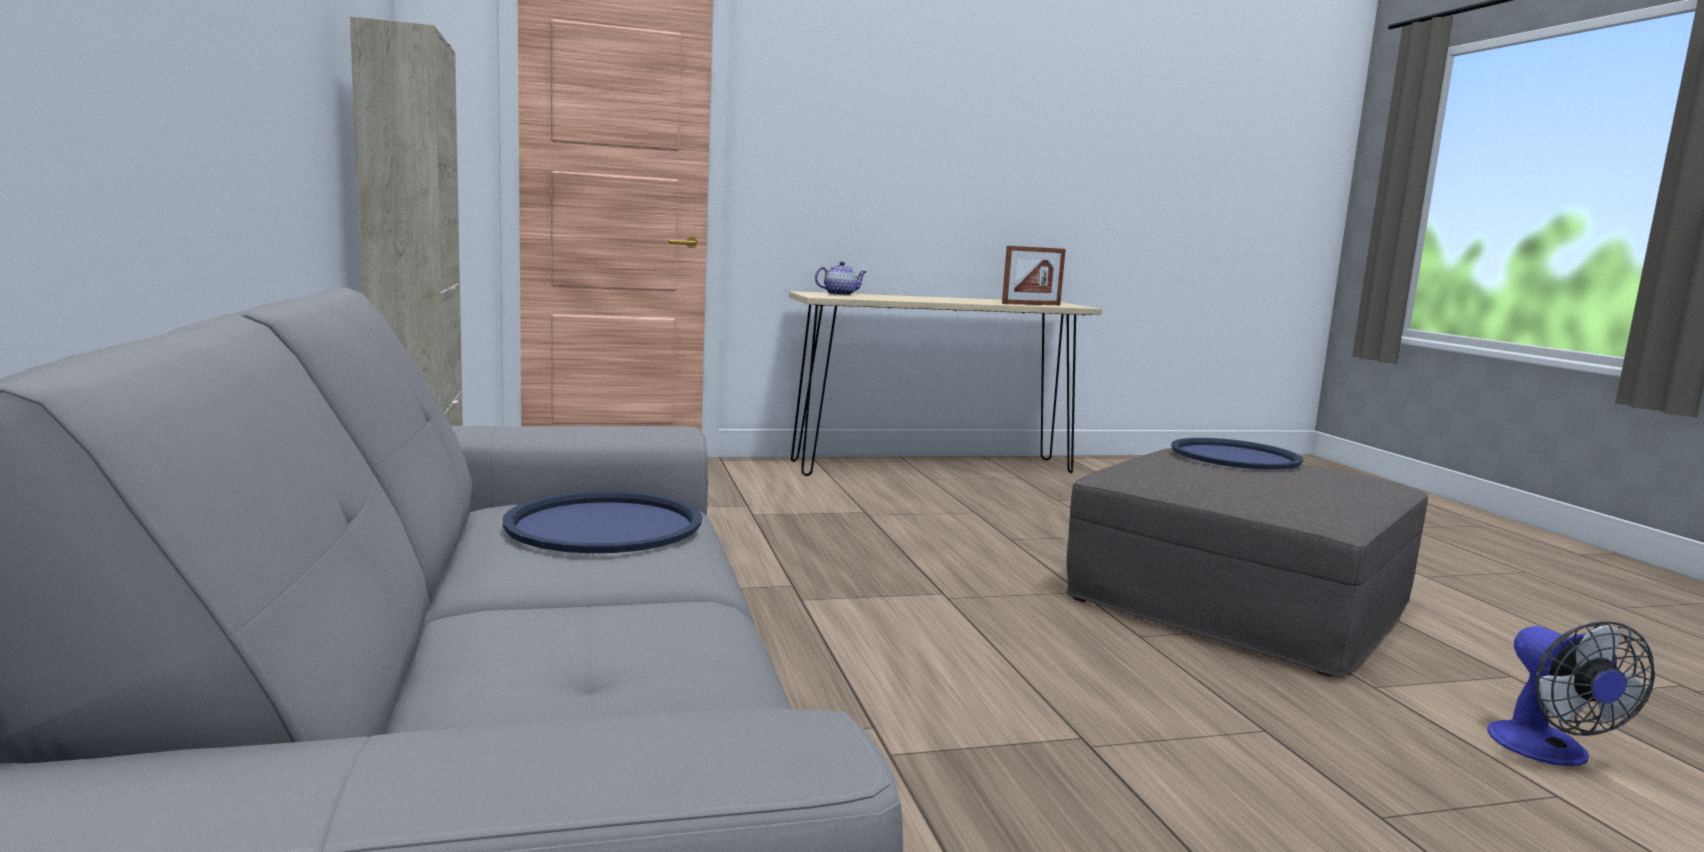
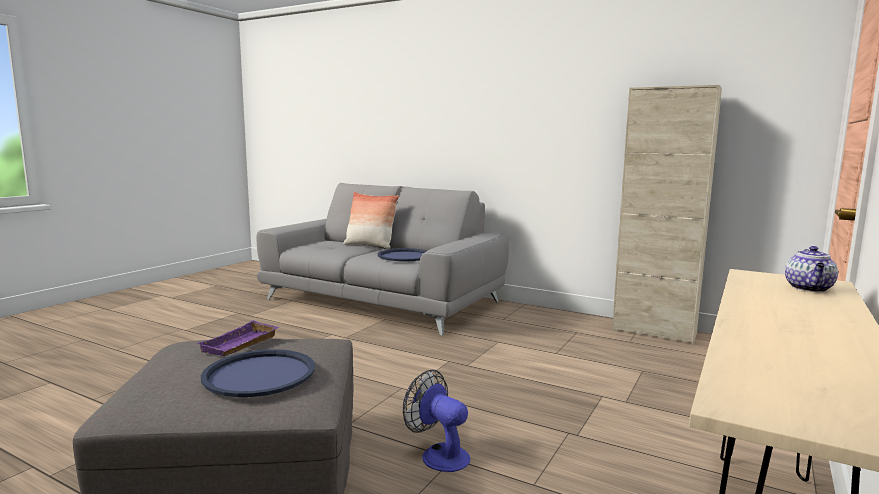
camera: 135 degrees right, 0 degrees up
picture frame [1002,246,1066,305] -> none
fan [1487,621,1655,766] -> fan moved to [403,370,471,472]
none -> purple tray [197,320,279,356]
none -> pillow [343,192,399,249]

